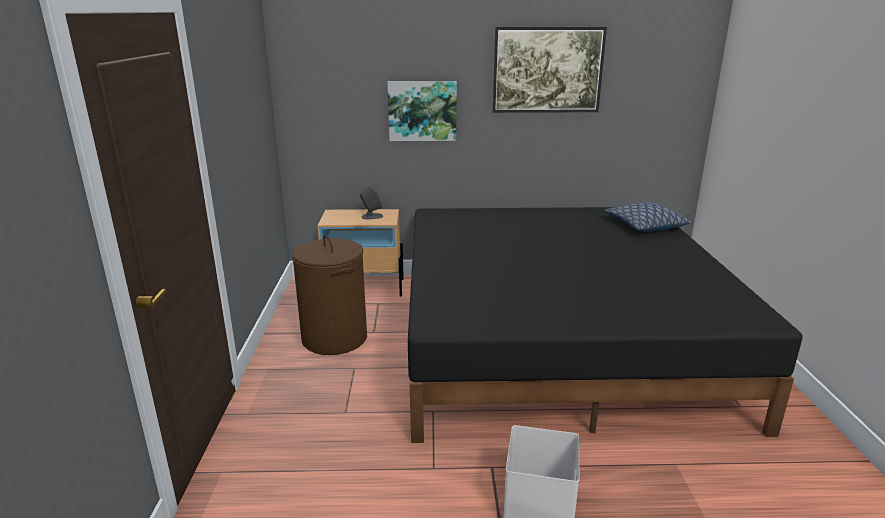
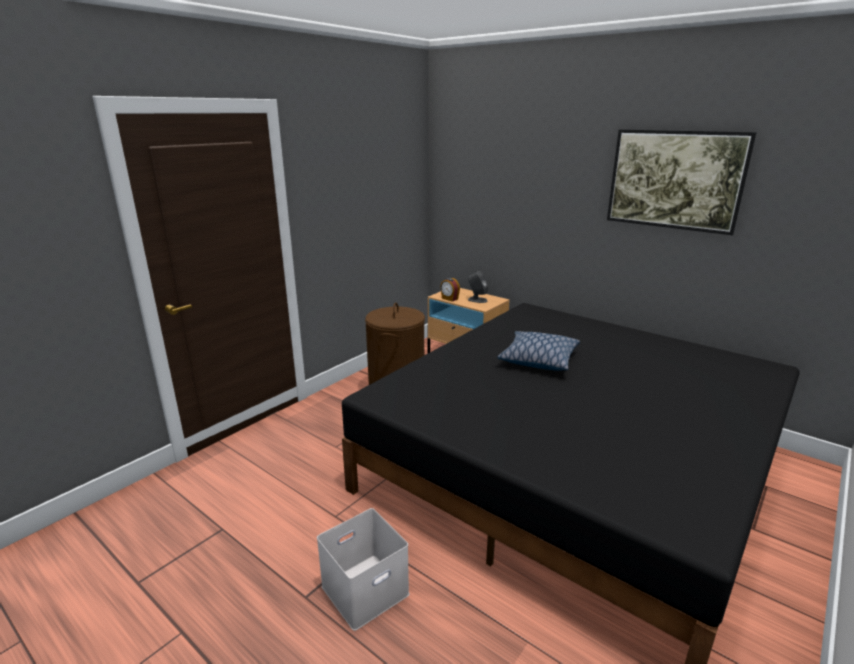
camera: 40 degrees right, 0 degrees up
picture [388,81,457,141] -> none
pillow [604,202,691,232] -> pillow moved to [497,331,580,371]
none -> alarm clock [440,278,460,302]

